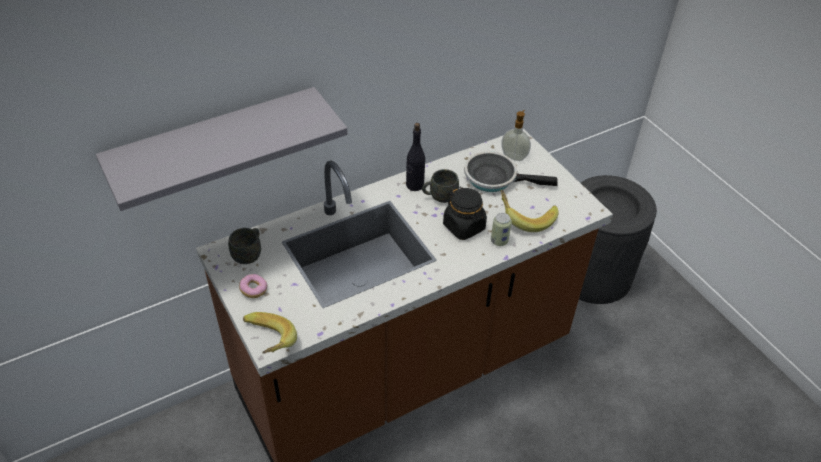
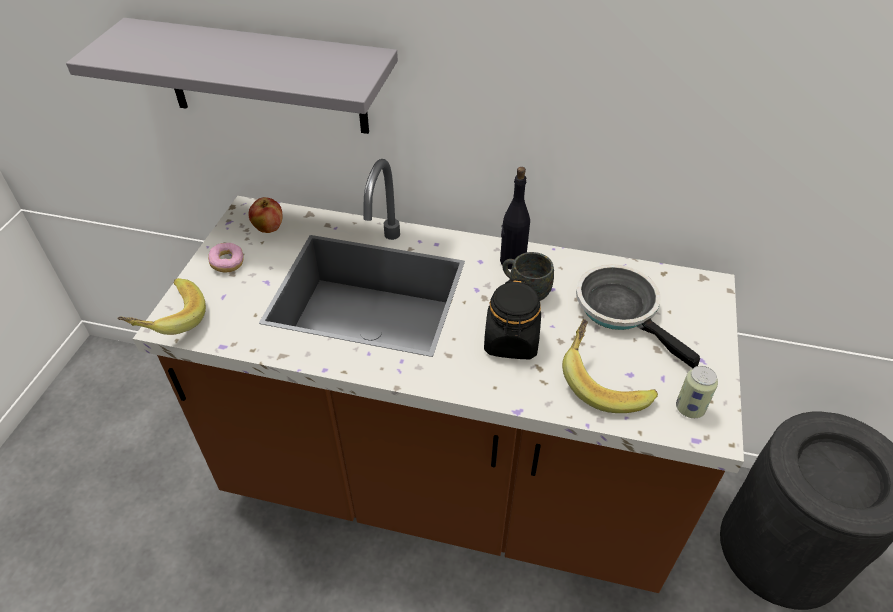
camera: 45 degrees right, 0 degrees up
grey mug [228,228,261,264] -> apple [248,197,283,233]
can [491,213,512,246] -> can moved to [676,366,718,418]
soap dispenser [501,110,531,161] -> none

